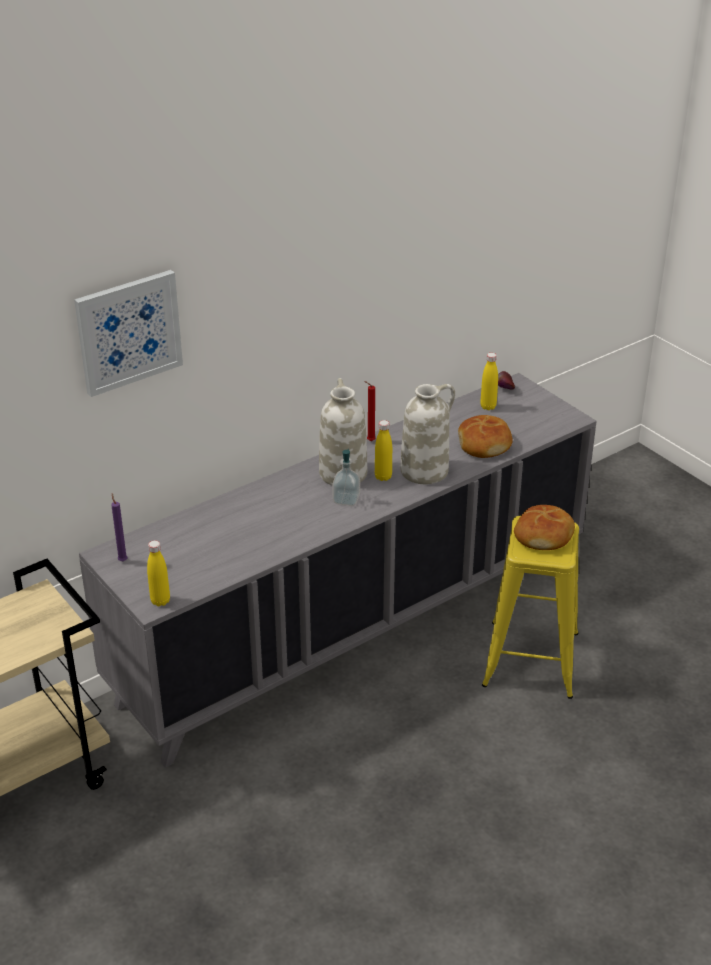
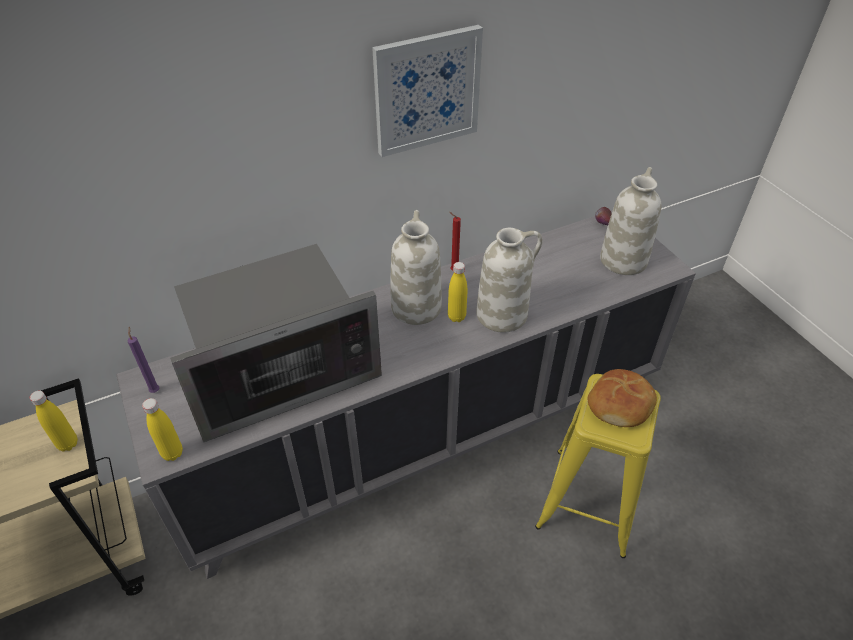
camera: 10 degrees right, 10 degrees up
picture [74,270,183,397] -> picture moved to [372,25,483,157]
soap dispenser [332,449,360,506] -> none
bread [458,415,513,458] -> none
yellow bottle [480,353,498,410] -> yellow bottle moved to [30,391,78,451]
none -> microwave [170,244,382,442]
none -> white vase [600,167,662,275]

